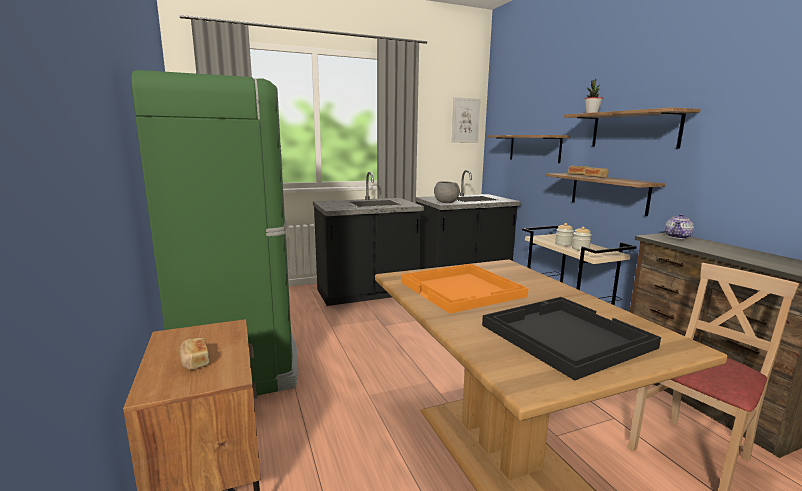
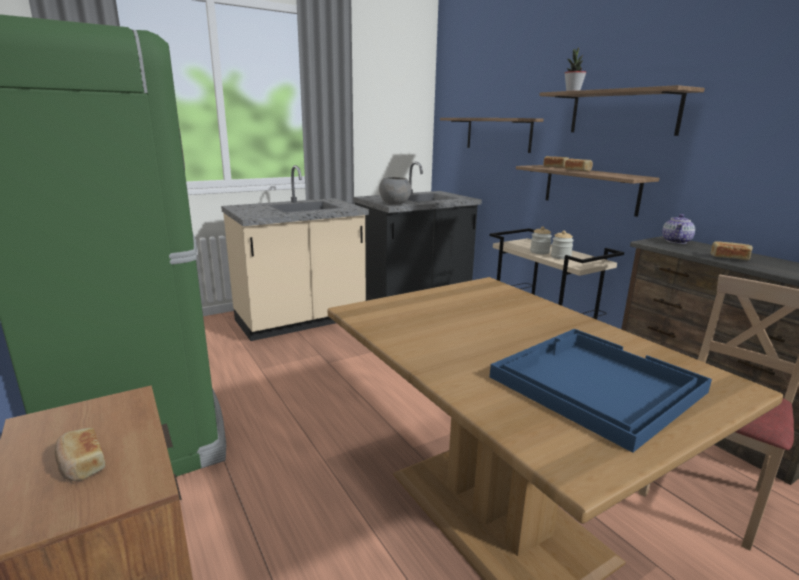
camera: 10 degrees left, 5 degrees up
black counter [313,172,424,306] -> beige counter [221,165,369,341]
orange tray [401,264,528,314] -> none
picture [452,97,481,143] -> none
black tray [482,297,661,380] -> blue tray [490,329,712,453]
none -> bread [711,241,753,260]

